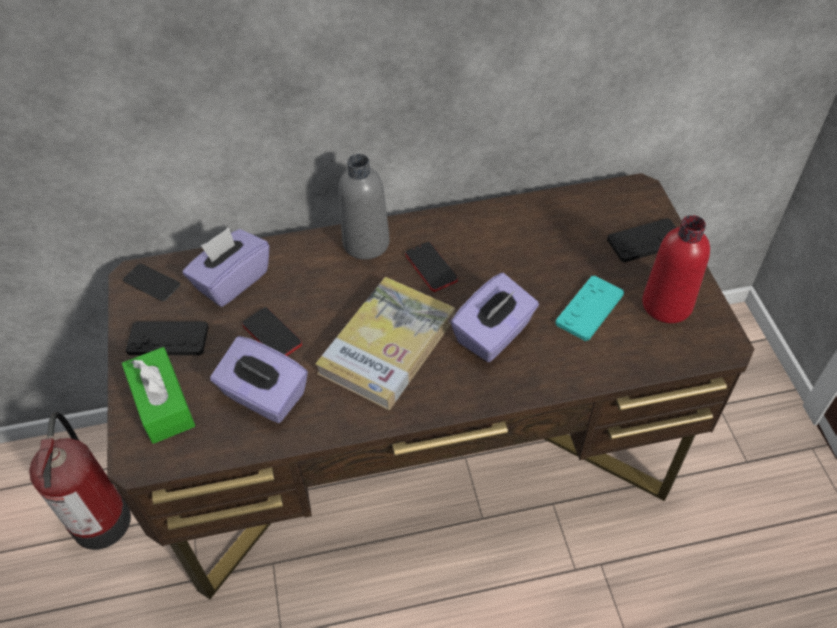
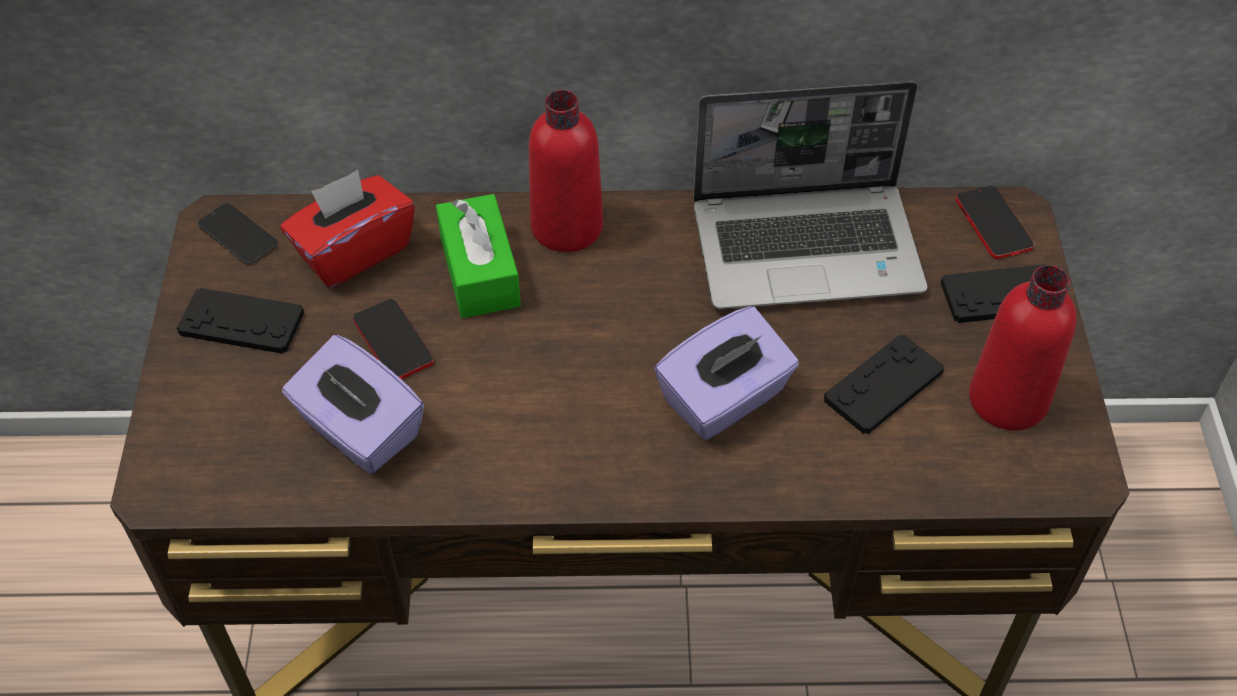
camera: 10 degrees right, 0 degrees up
fire extinguisher [29,412,131,550] -> none
green tissue box [122,347,195,444] -> green tissue box moved to [436,194,521,318]
purple tissue box [183,227,269,307] -> red tissue box [280,170,415,287]
book [315,277,455,410] -> none
grey bottle [338,154,390,260] -> red bottle [529,90,603,252]
phone [405,242,458,292] -> phone moved to [956,185,1034,259]
turquoise game controller [555,275,624,341] -> black game controller [824,335,944,434]
none -> laptop [693,81,928,309]

